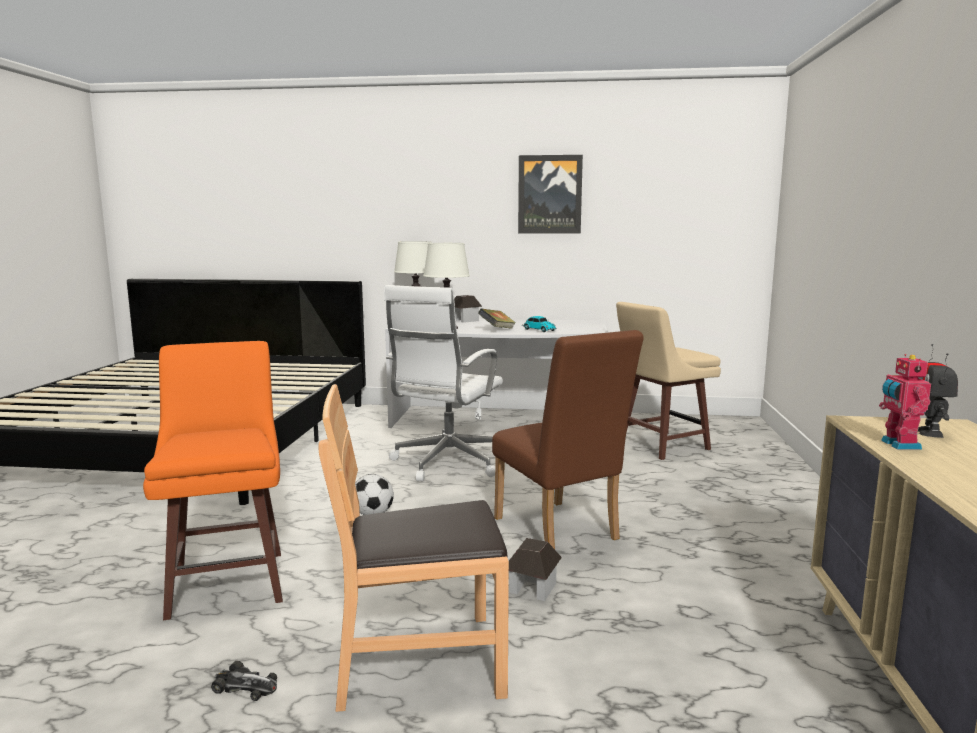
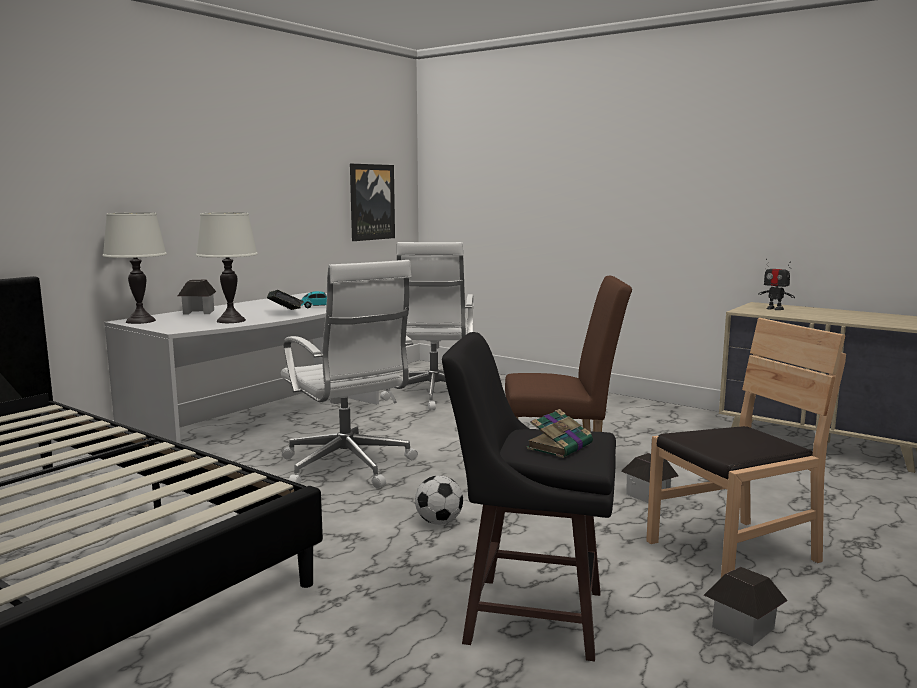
camera: 60 degrees left, 0 degrees up
orange stool [143,341,283,620] -> black stool [442,332,616,662]
toy car [211,661,277,701] -> toy house [704,567,788,646]
brown chair [319,384,509,712] -> brown chair turned 135 degrees counterclockwise [646,318,846,578]
picture [518,155,583,234] -> picture moved to [350,164,395,241]
beige stool [616,302,721,460] -> white office chair [380,242,474,411]
toy robot [879,354,931,449] -> none
none -> book [526,409,593,458]

